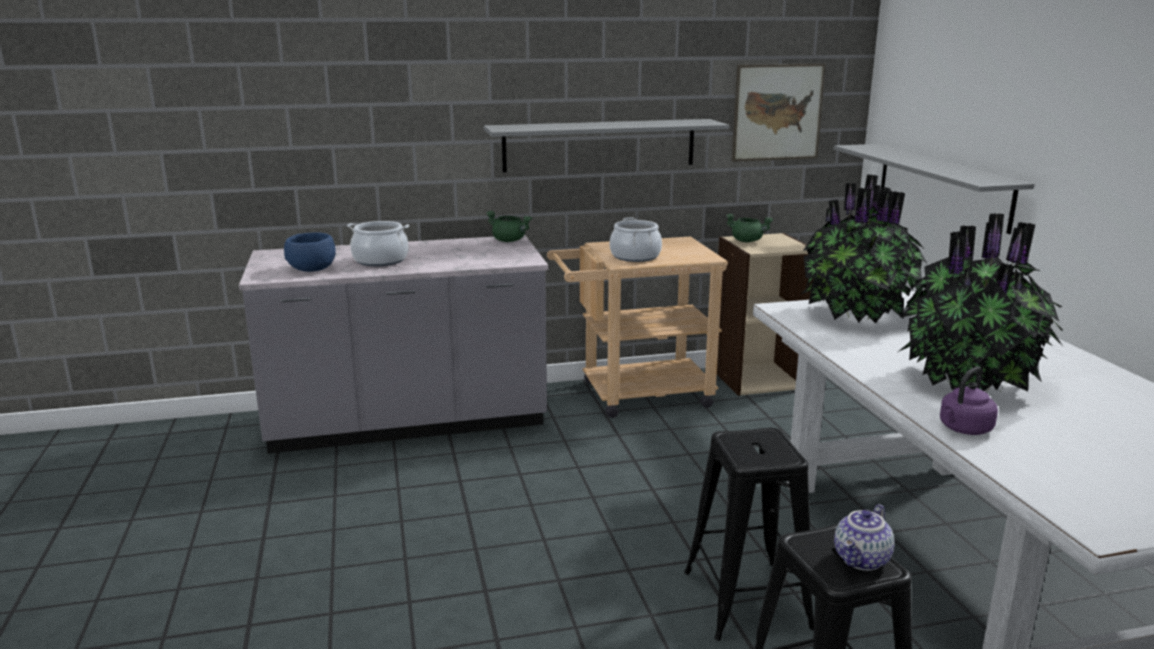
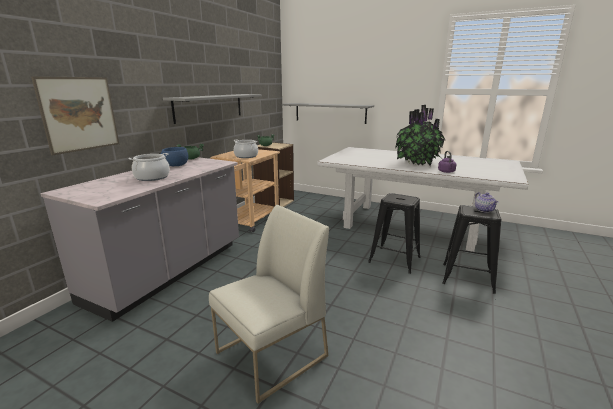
camera: 50 degrees left, 0 degrees up
blue bowl [284,232,336,272] -> blue bowl moved to [161,147,188,166]
picture [732,63,826,162] -> picture moved to [31,76,119,155]
potted plant [801,174,928,323] -> none
none -> white chair [209,205,329,404]

